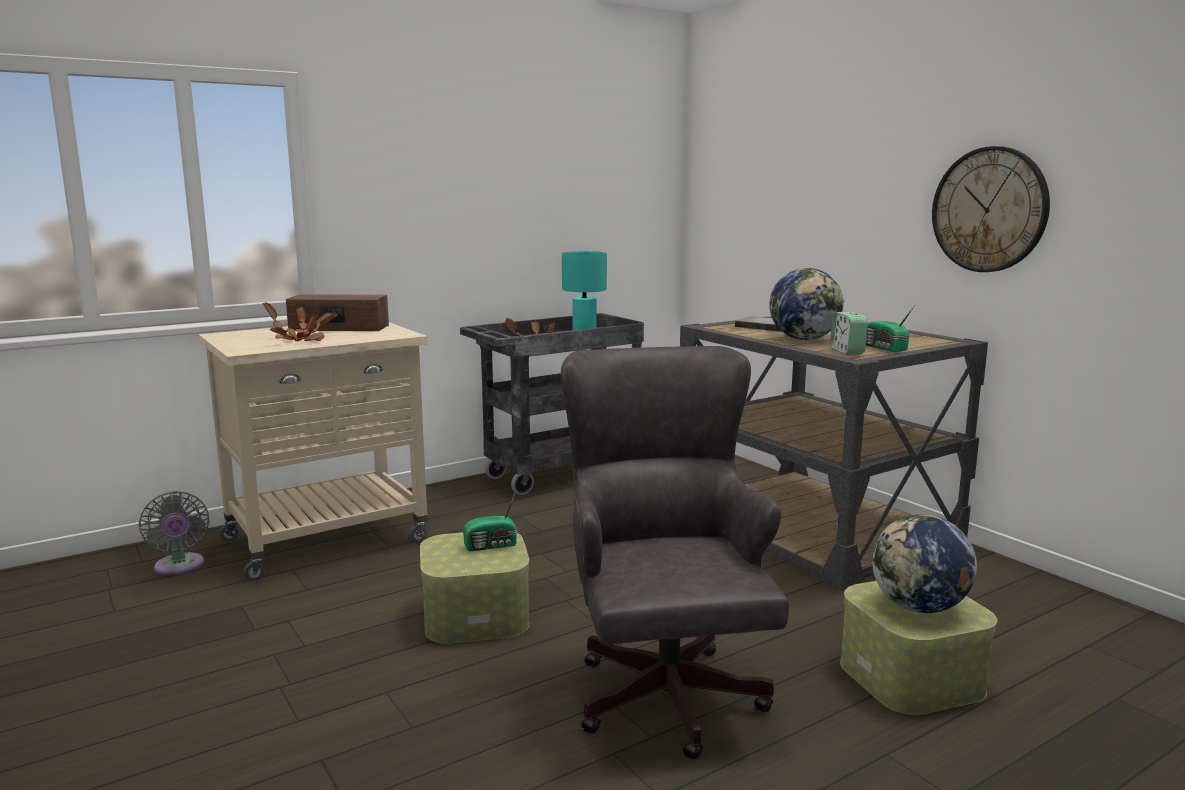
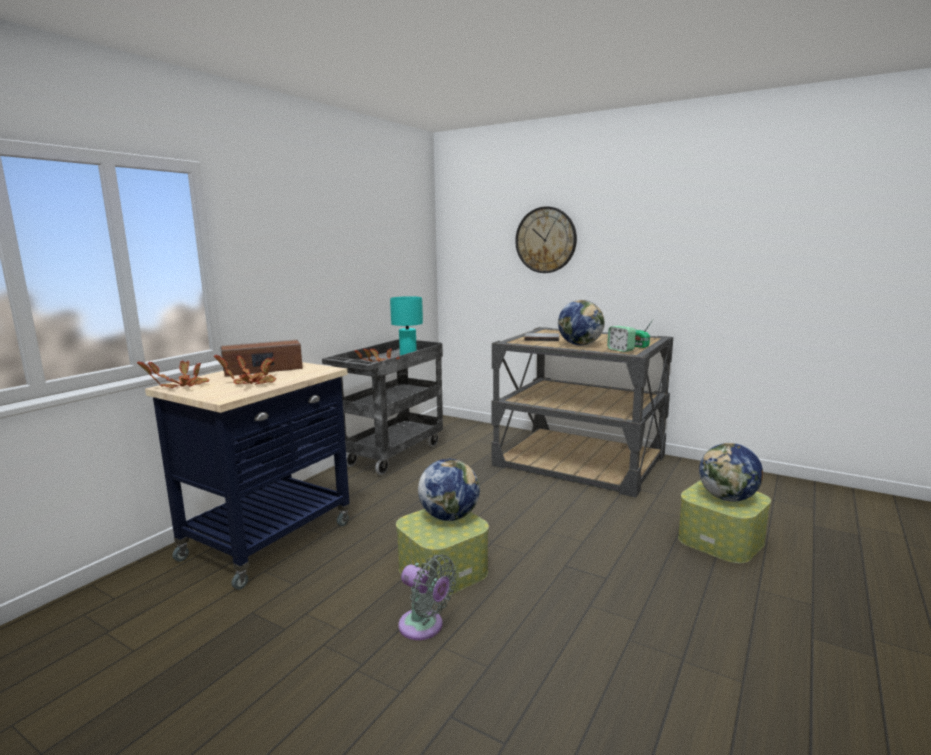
camera: 25 degrees left, 0 degrees up
grey fan [139,491,210,575] -> grey fan moved to [398,555,457,640]
beige cart [199,322,428,581] -> blue cart [145,362,350,590]
radio [463,494,517,551] -> globe [418,459,480,521]
grey office chair [561,346,789,759] -> none
wall clock [932,146,1050,272] -> wall clock moved to [515,206,577,273]
none -> potted plant [137,360,209,388]

